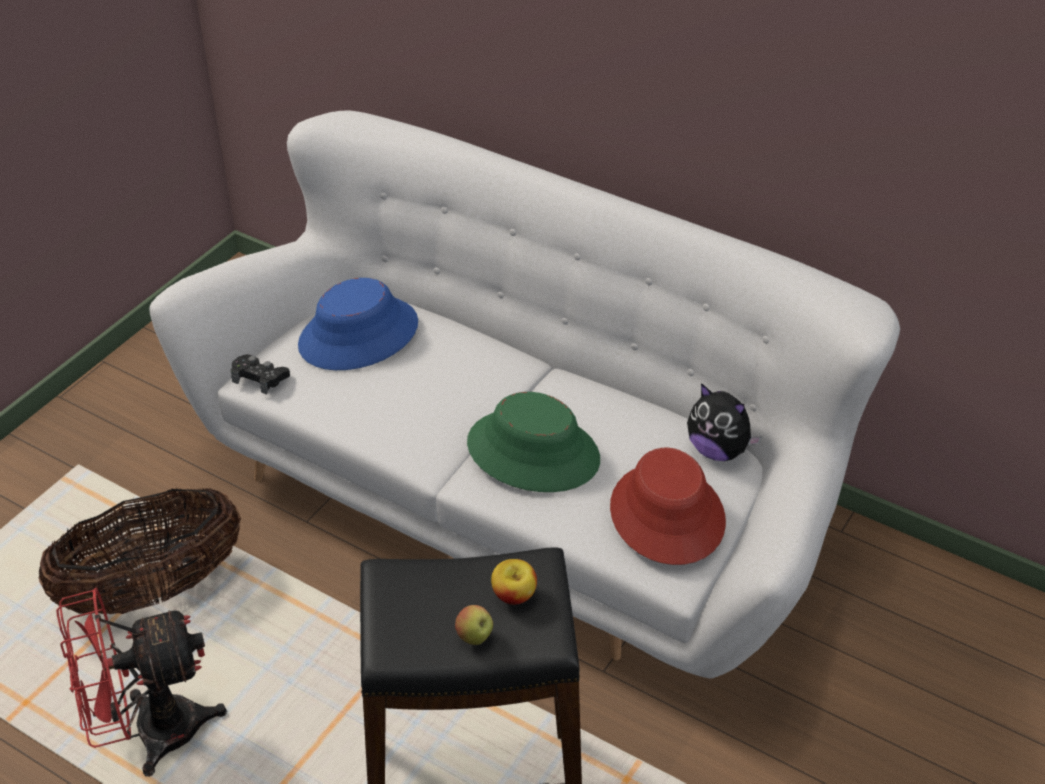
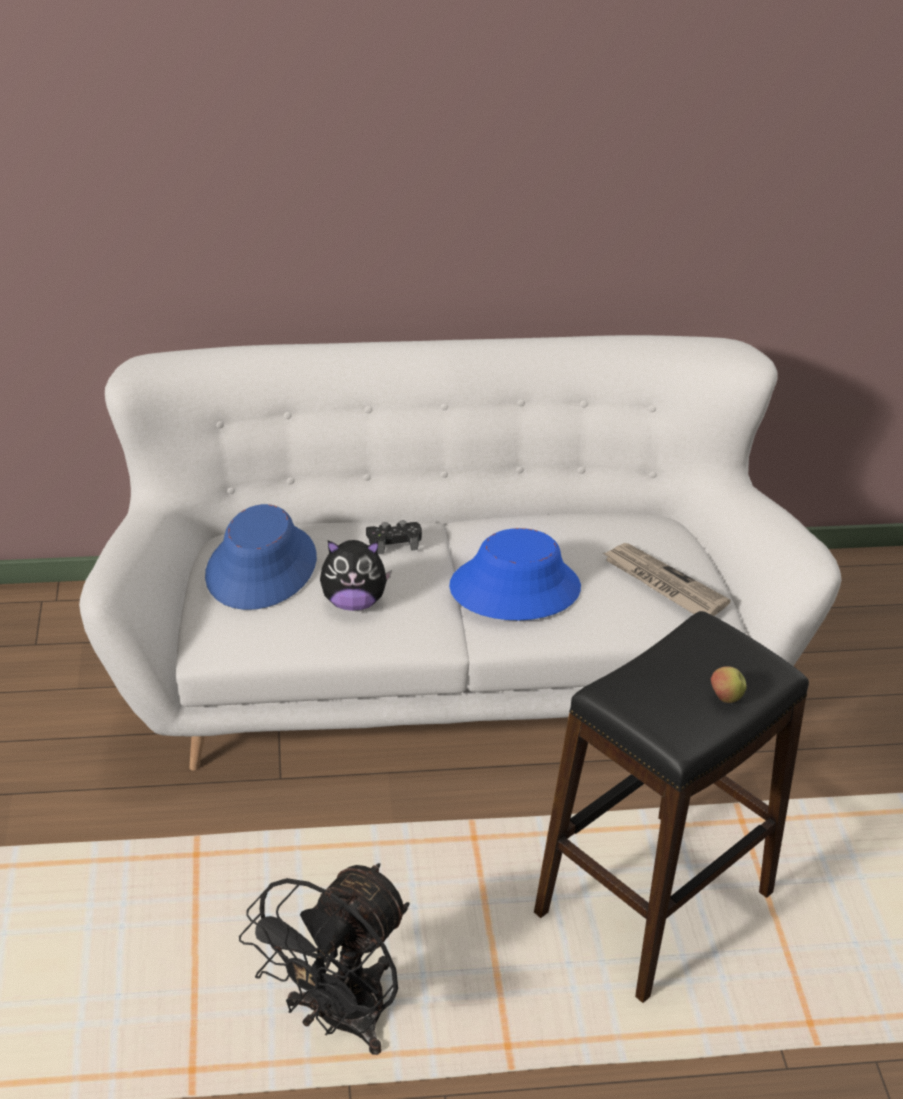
camera: 40 degrees left, 5 degrees down
basket [39,488,241,614] -> none
red fan [56,588,227,777] -> black fan [239,863,410,1055]
black game controller [230,354,290,395] -> black game controller moved to [366,520,422,554]
green hat [467,392,600,492] -> blue hat [449,528,581,620]
apple [491,559,537,605] -> none
red hat [610,448,726,565] -> newspaper [603,543,731,616]
plush toy [687,383,762,461] -> plush toy moved to [320,540,392,611]

